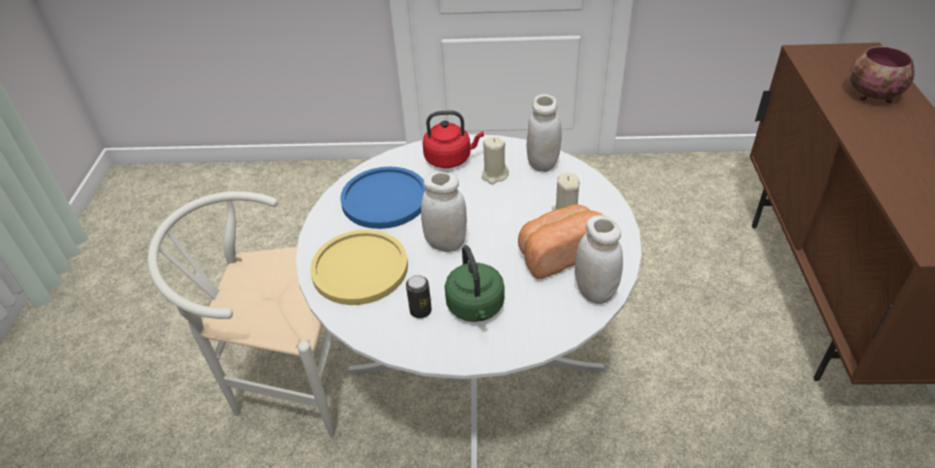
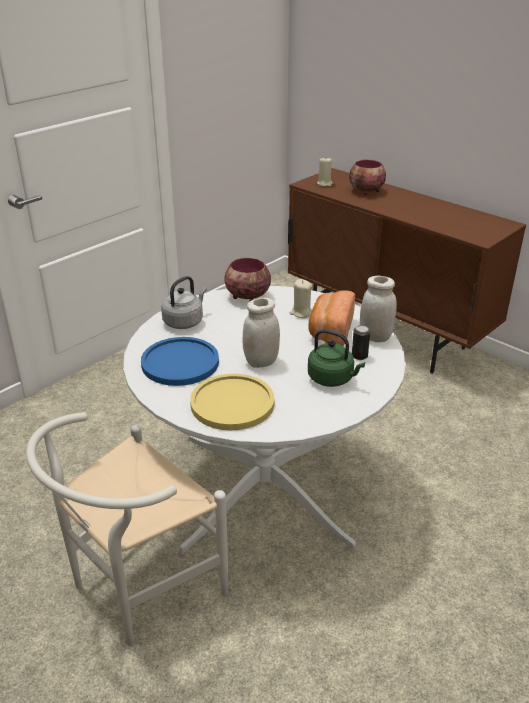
camera: 50 degrees left, 10 degrees down
can [406,275,432,318] -> can moved to [352,325,370,360]
red kettle [422,111,484,168] -> grey kettle [161,276,207,329]
beige candle [482,137,509,184] -> beige candle moved to [317,158,333,186]
white jar [527,94,562,172] -> bowl [224,257,271,301]

